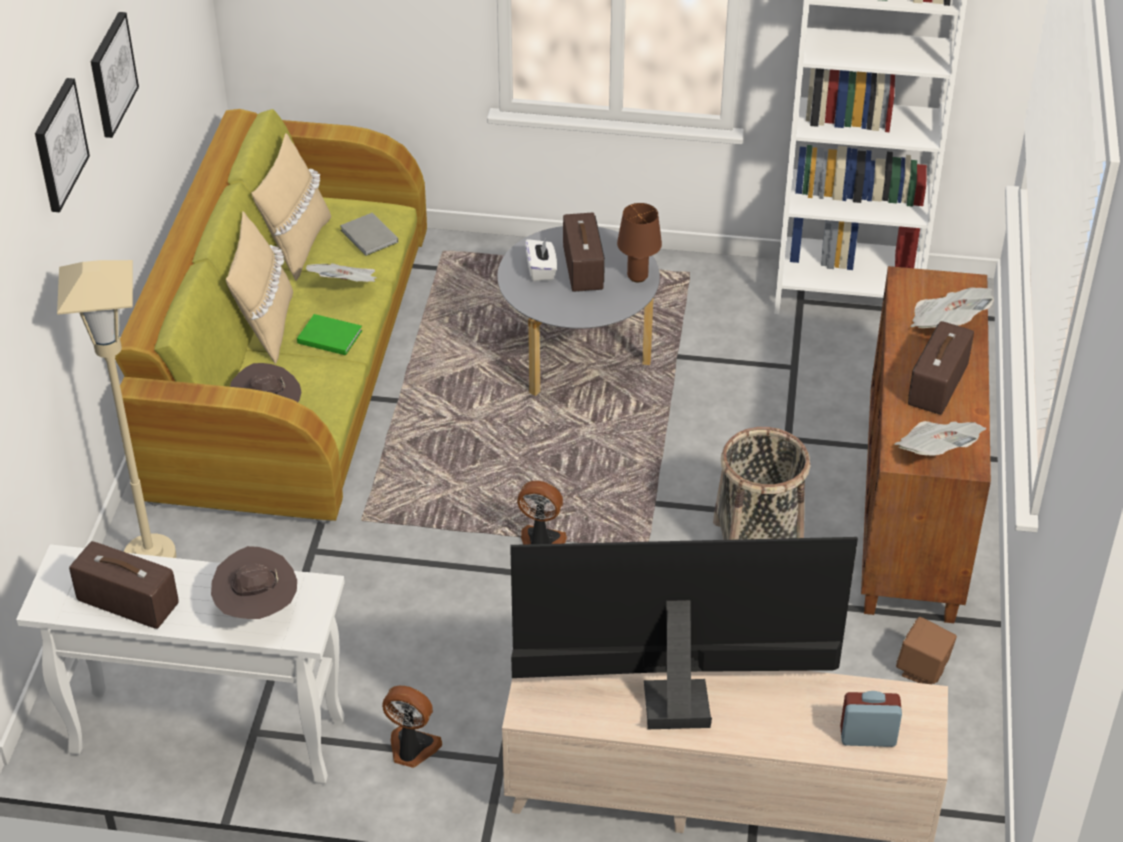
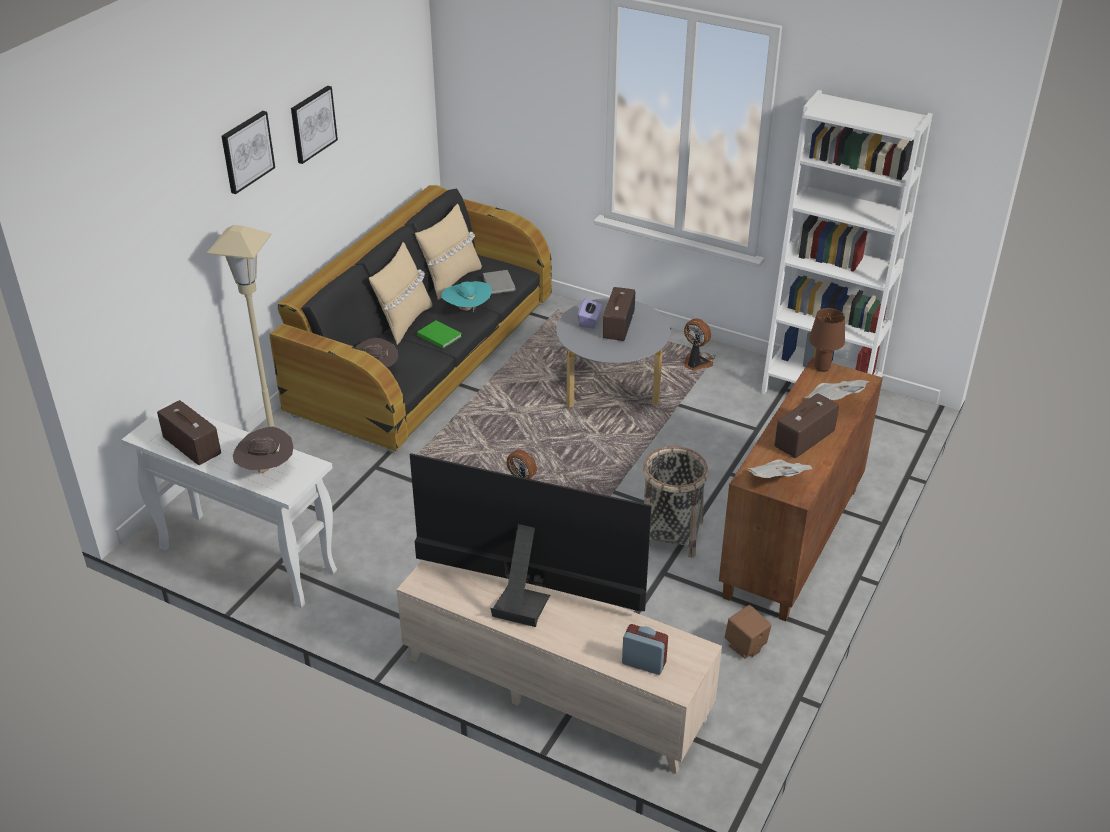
camera: 20 degrees right, 5 degrees down
green sofa [115,109,427,524] -> black sofa [270,185,552,453]
newspaper [306,263,377,282] -> turquoise hat [441,281,492,312]
fan [382,686,442,768] -> fan moved to [684,318,713,371]
white tissue box [525,237,557,282] -> purple tissue box [578,299,602,329]
brown table lamp [617,203,662,282] -> brown table lamp moved to [809,308,845,372]

